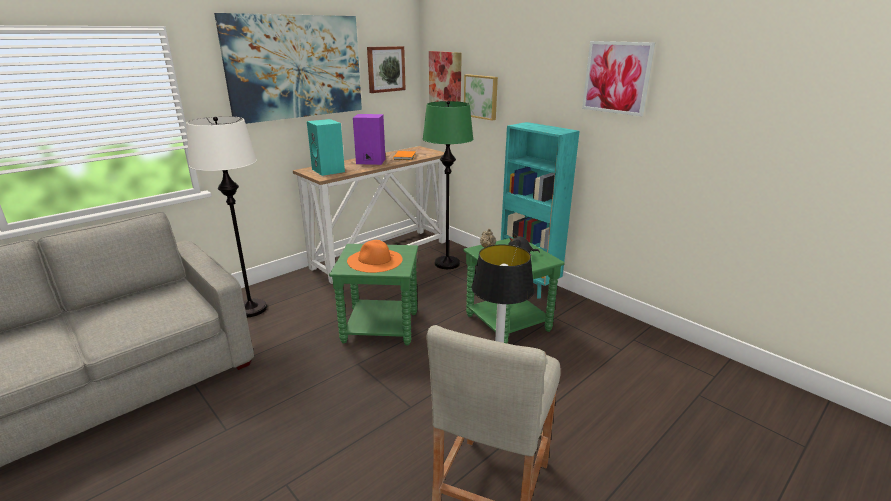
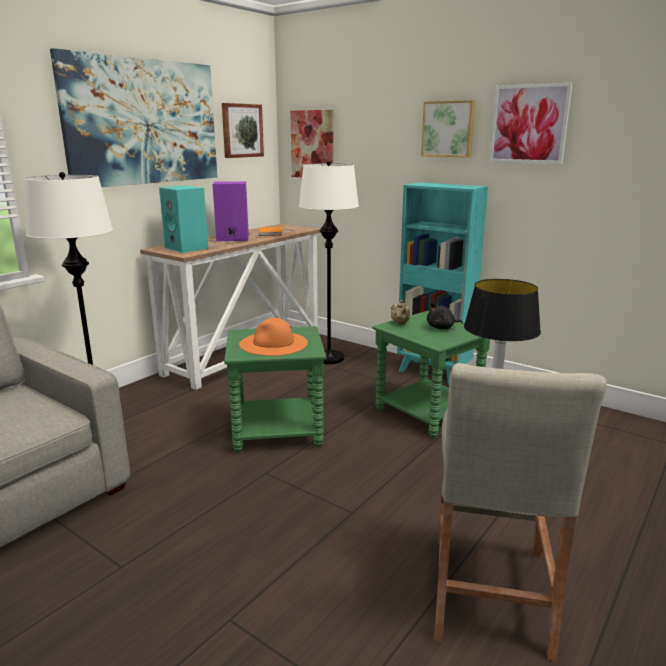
camera: 10 degrees left, 5 degrees down
green floor lamp [423,101,473,269] -> white floor lamp [299,161,359,364]
picture [464,74,498,121] -> picture moved to [421,100,475,158]

